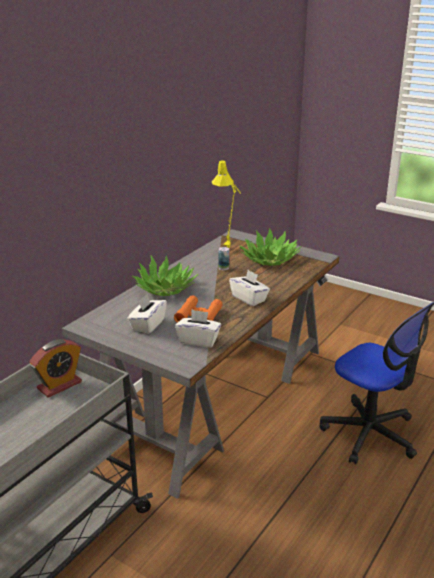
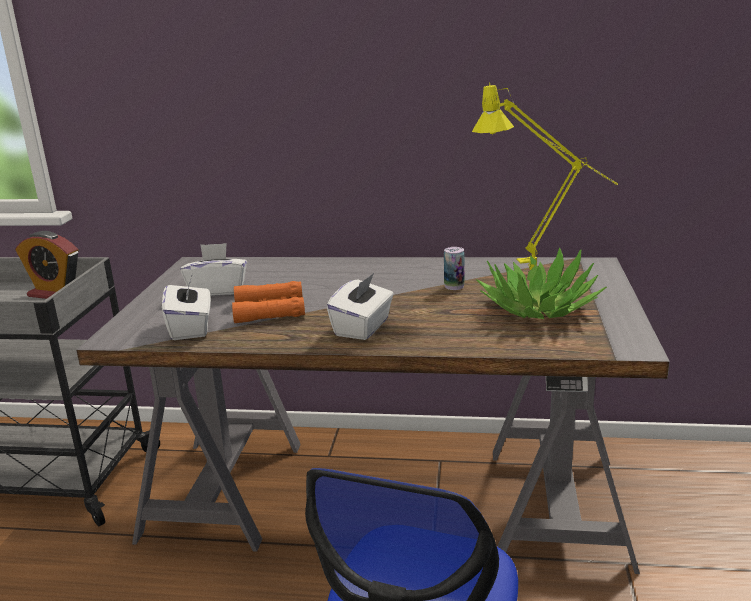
camera: 65 degrees right, 5 degrees down
potted plant [132,255,198,296] -> none

